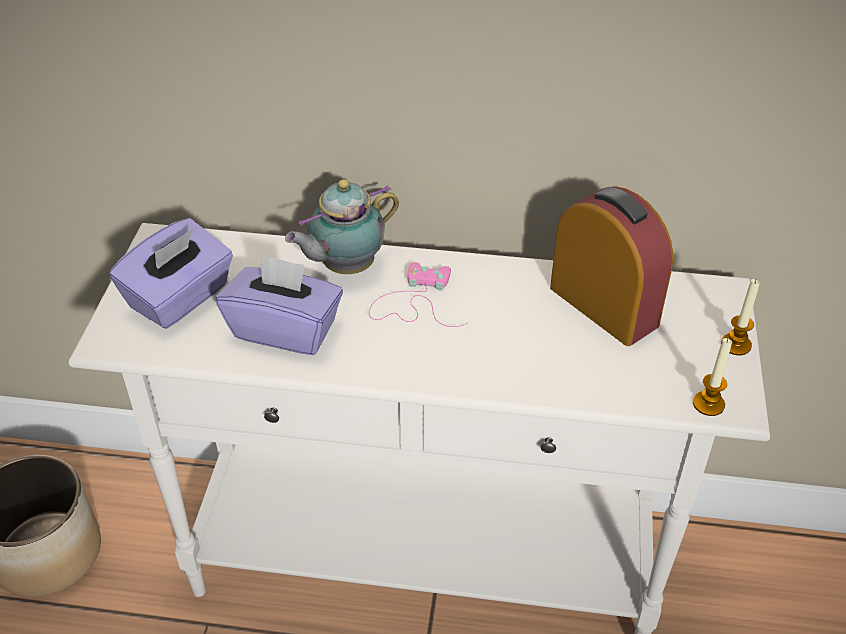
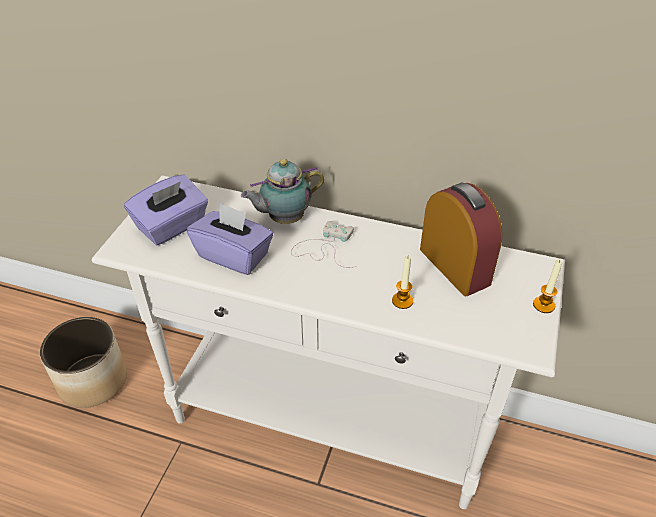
camera: 10 degrees right, 0 degrees up
pink game controller [369,262,468,327] -> white game controller [291,221,356,268]
candle [693,338,732,416] -> candle moved to [392,255,413,309]

